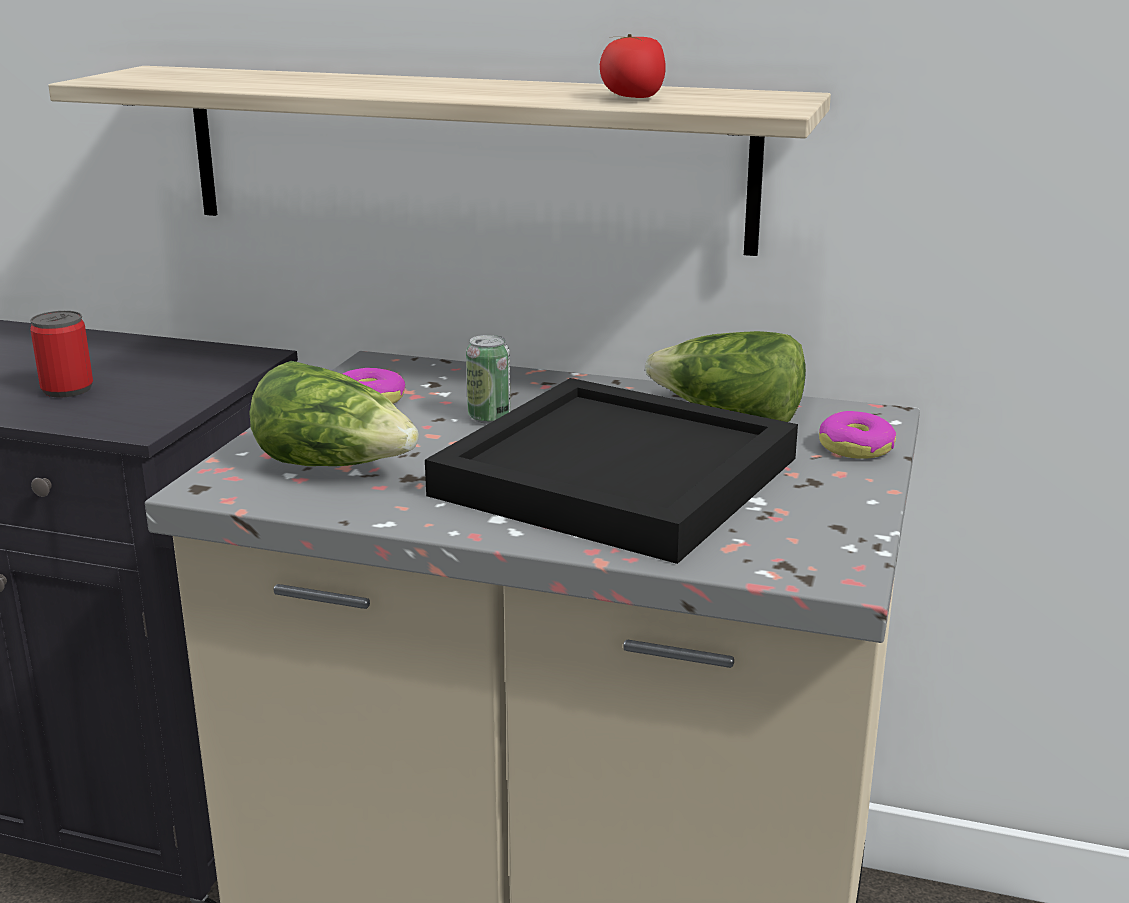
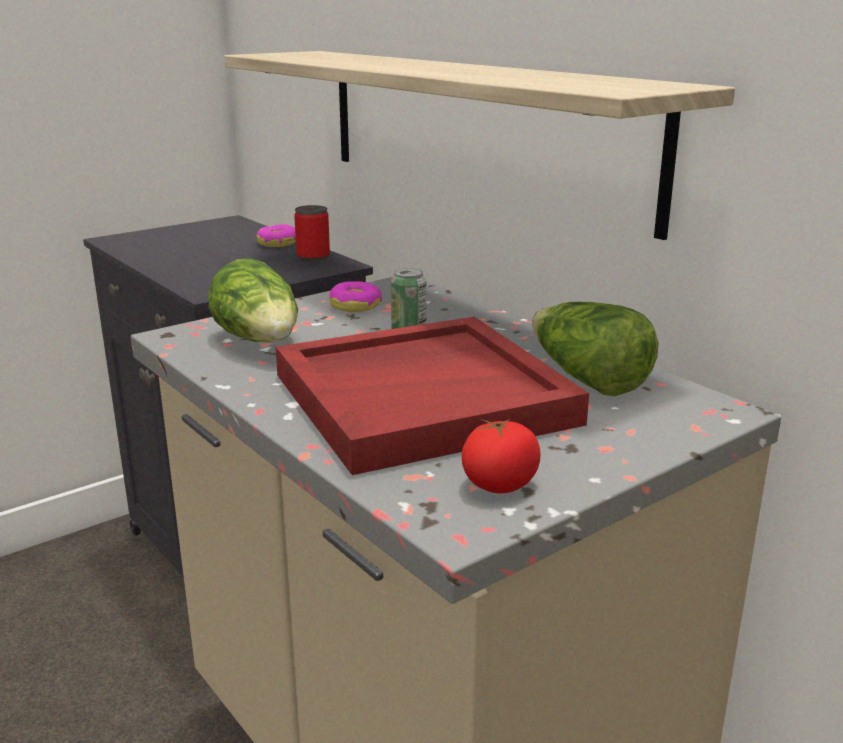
camera: 35 degrees right, 0 degrees up
can [30,311,93,398] -> can moved to [294,205,330,262]
black tray [425,378,798,564] -> red tray [276,317,589,475]
tomato [600,34,666,98] -> tomato moved to [461,419,540,493]
donut [819,411,896,459] -> donut moved to [256,224,296,247]

